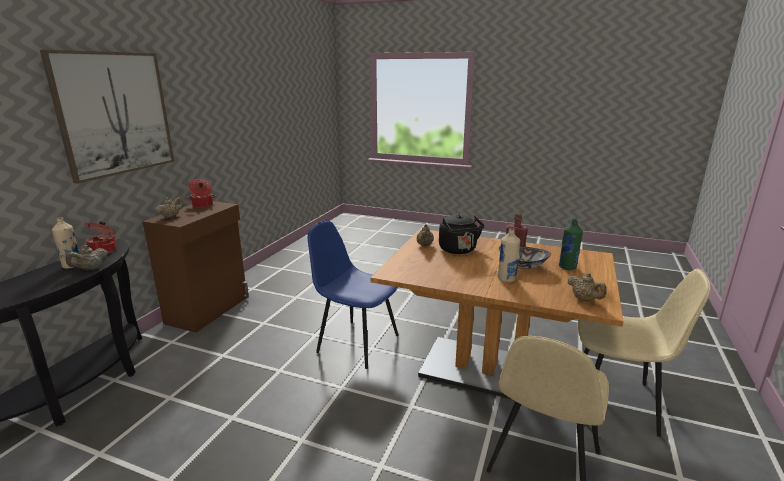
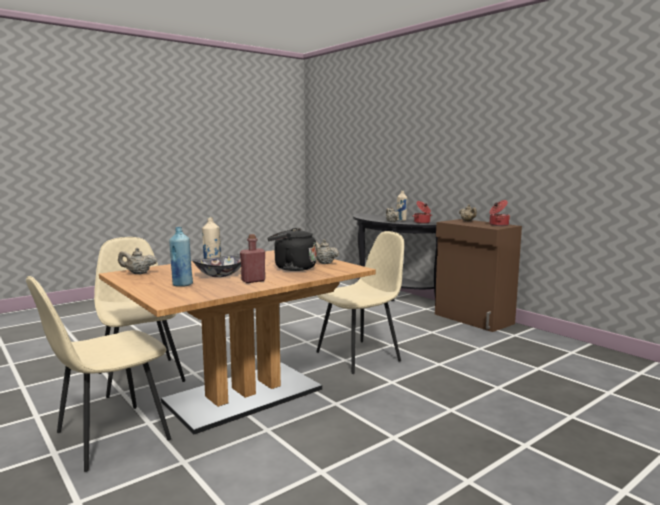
camera: 120 degrees right, 10 degrees down
picture [40,50,174,184] -> none
blue chair [308,220,398,369] -> beige chair [316,231,404,374]
green bottle [558,219,583,270] -> blue bottle [169,227,193,287]

